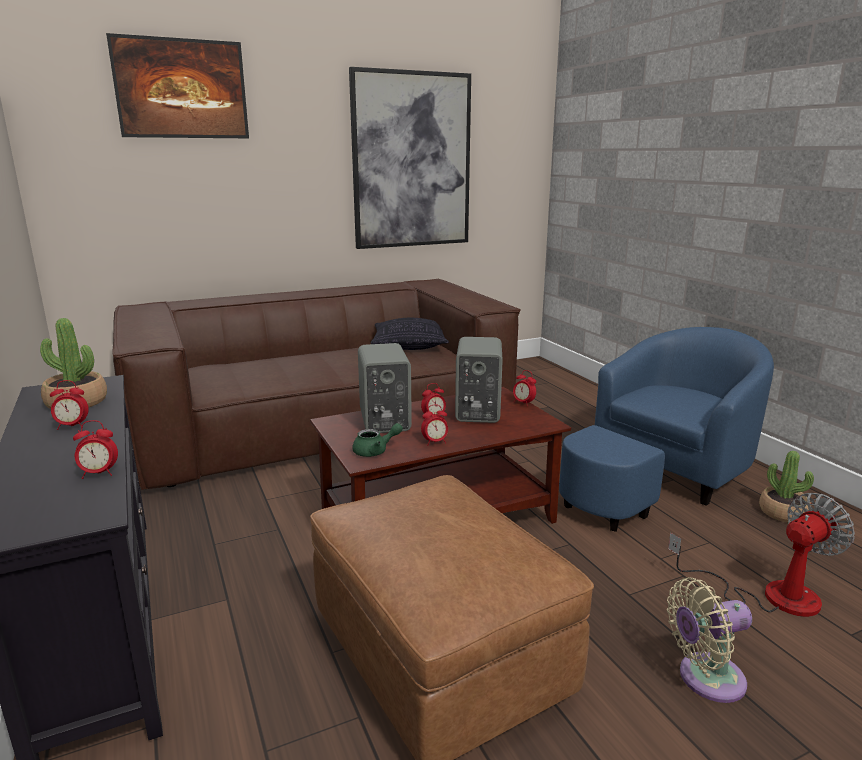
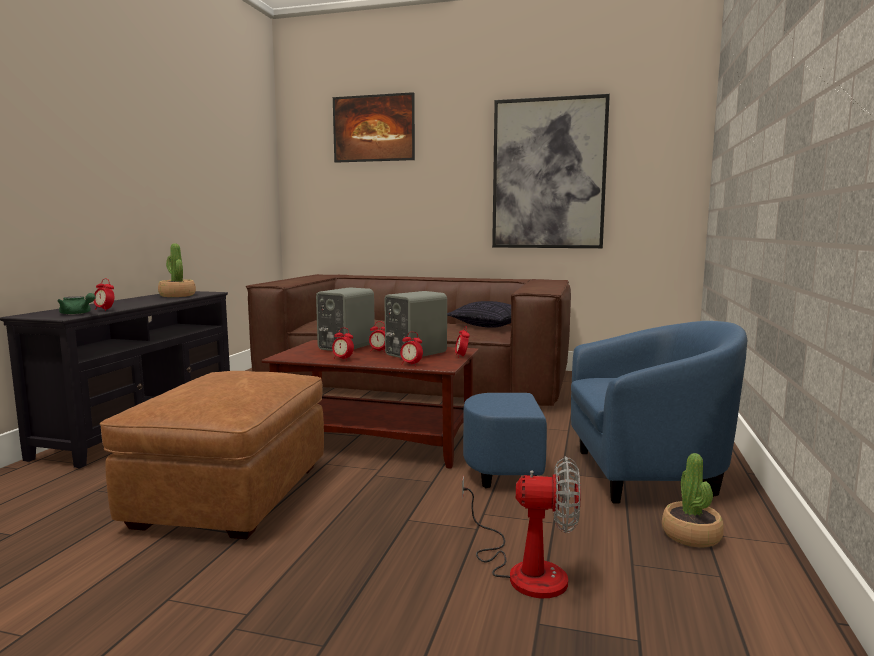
camera: 40 degrees right, 10 degrees down
alarm clock [50,380,89,430] -> alarm clock moved to [400,332,423,366]
green teapot [352,423,403,457] -> green teapot moved to [57,293,96,315]
beige fan [667,577,752,703] -> none

